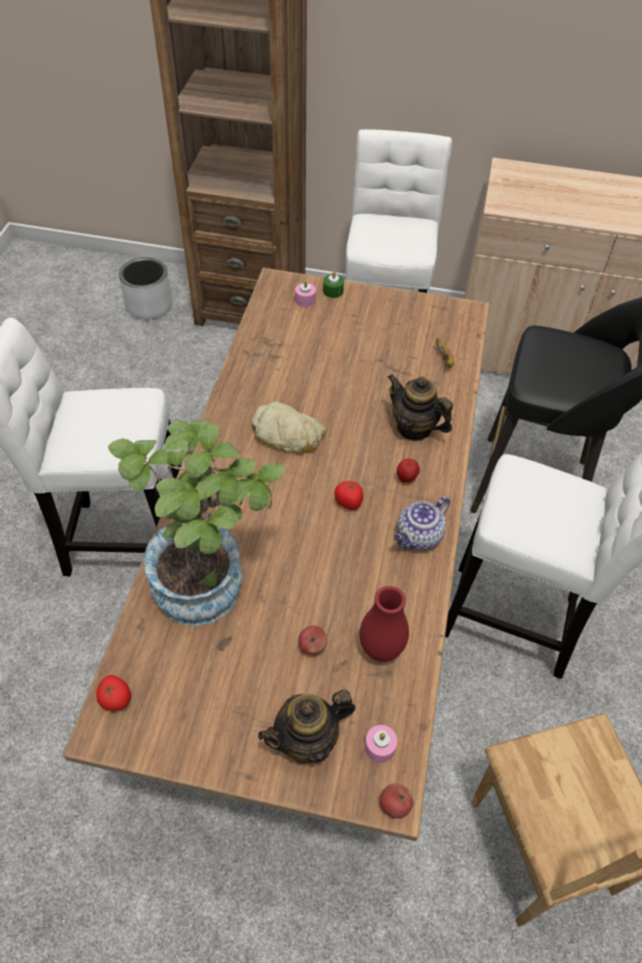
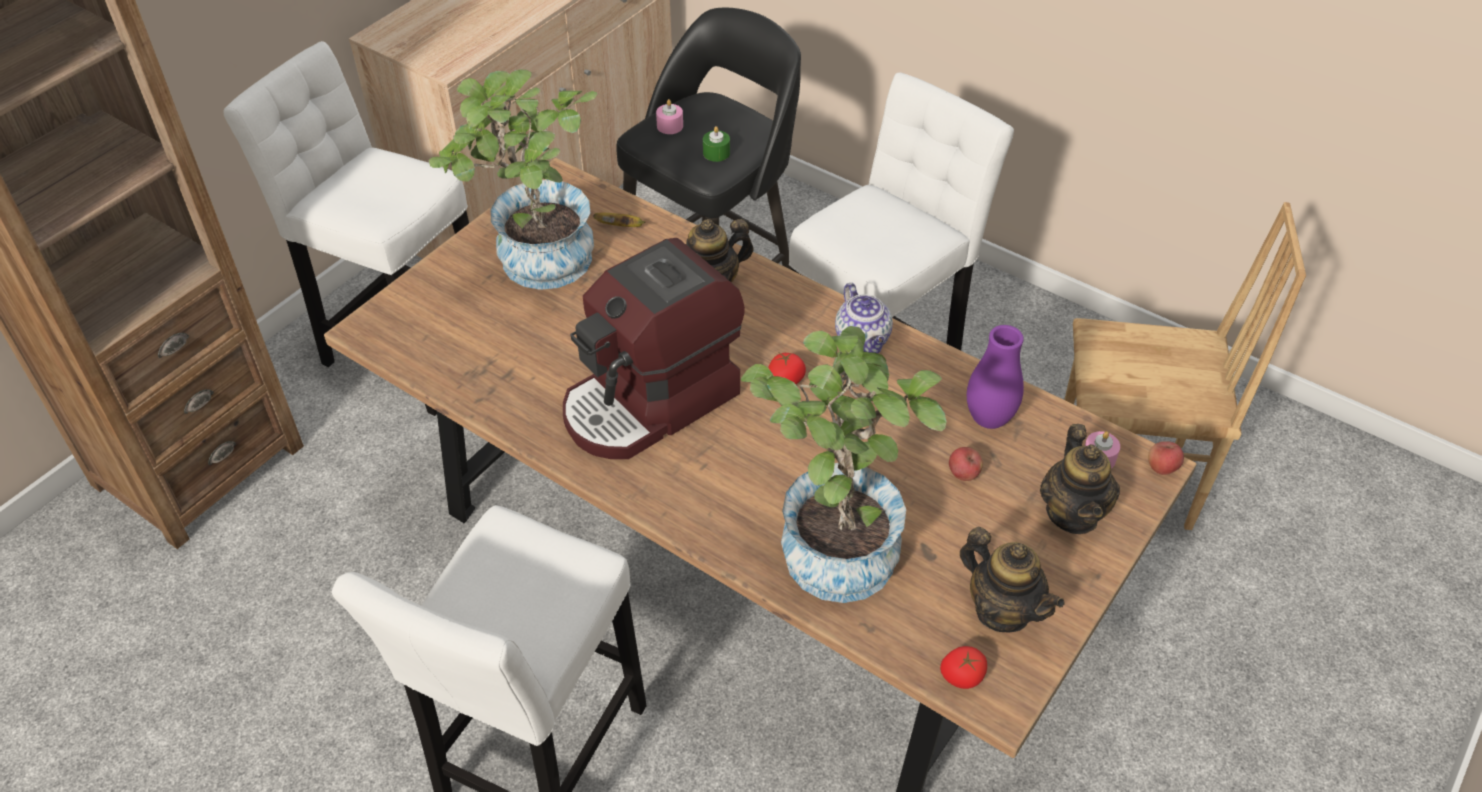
camera: 65 degrees left, 5 degrees down
grey planter [119,257,172,319] -> none
bread [251,401,326,452] -> coffee machine [563,238,745,459]
pink candle [295,280,316,307] -> pink candle moved to [656,99,683,134]
green candle [323,271,344,298] -> green candle moved to [703,126,730,162]
red vase [360,586,409,662] -> purple vase [967,325,1024,429]
apple [397,459,420,483] -> none
none -> potted plant [429,69,597,290]
none -> teapot [960,527,1064,633]

